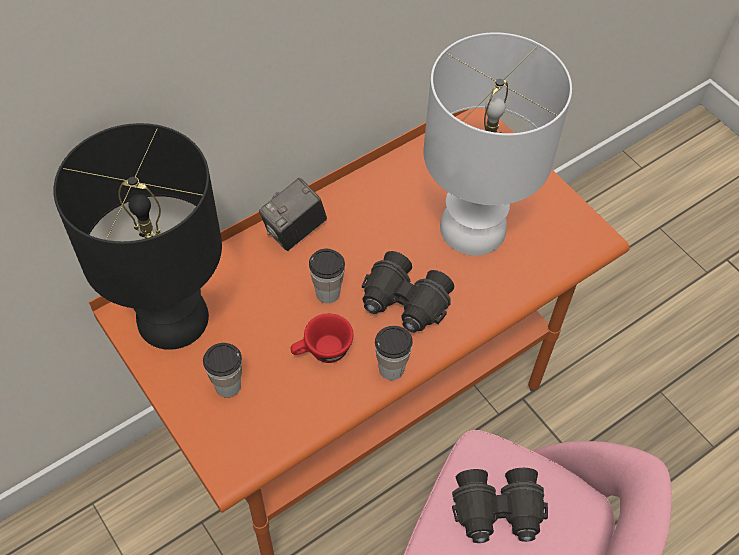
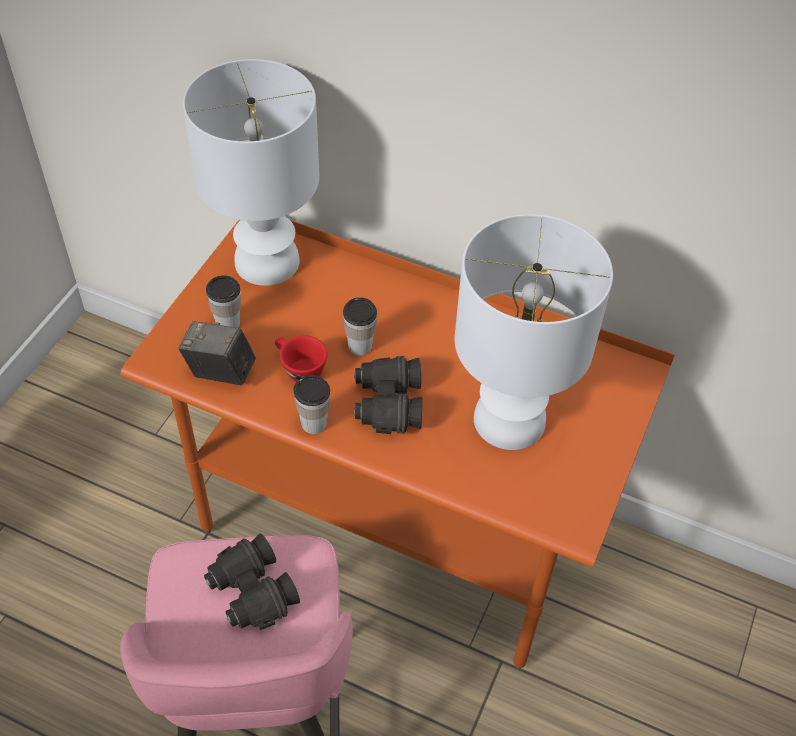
camera: 60 degrees right, 5 degrees down
black table lamp [53,123,222,350] -> white table lamp [183,59,319,286]
camera [259,178,327,251] -> camera moved to [178,321,256,386]

